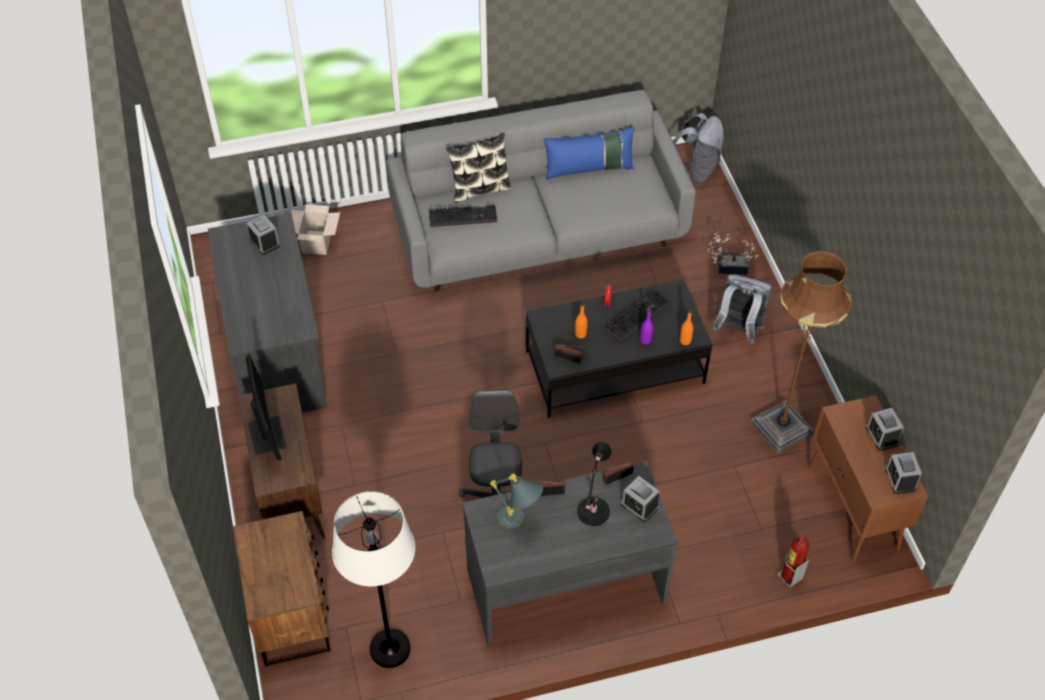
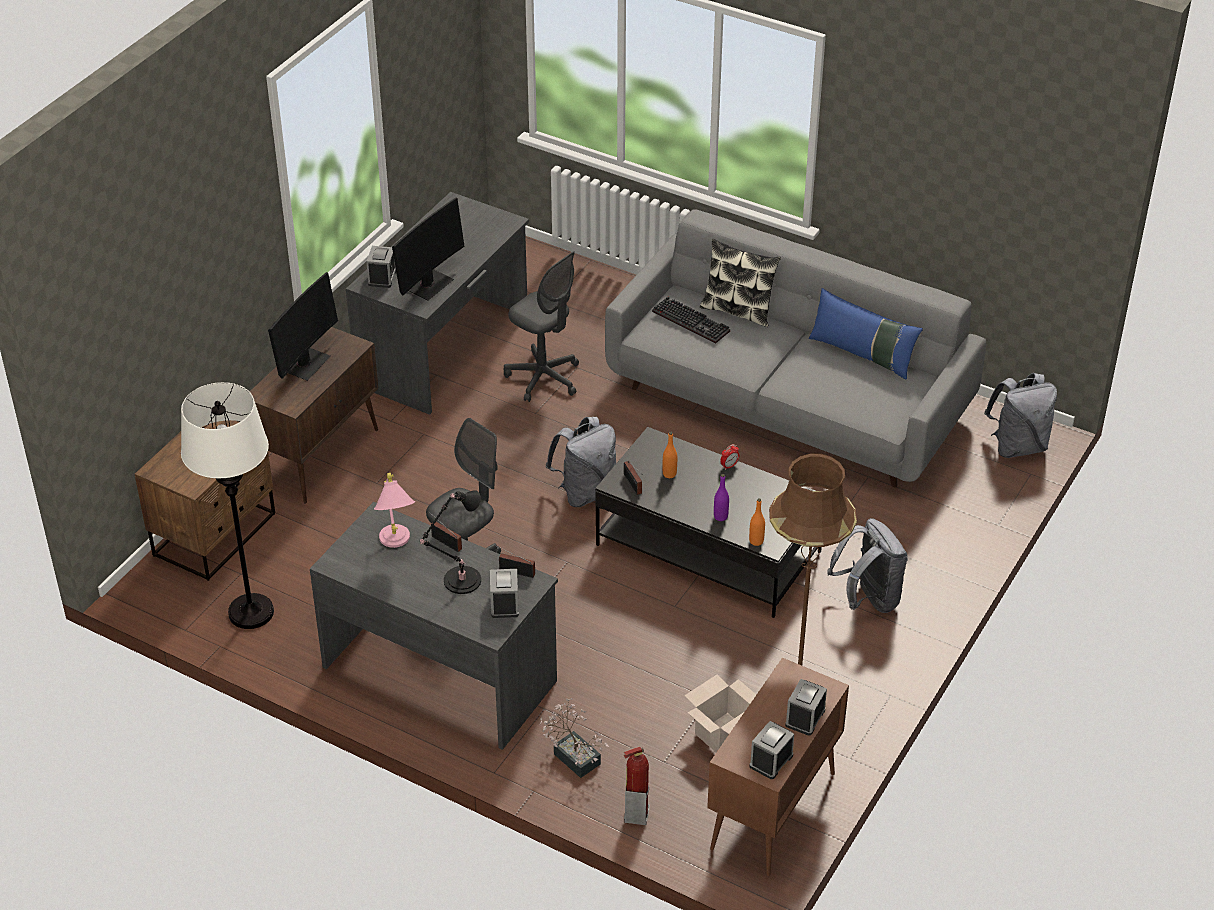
camera: 45 degrees right, 10 degrees down
alarm clock [246,214,280,255] -> alarm clock moved to [366,246,396,288]
cardboard box [291,204,340,255] -> cardboard box moved to [685,675,756,752]
grey table lamp [490,473,543,529] -> pink table lamp [374,473,415,548]
keyboard [605,290,669,342] -> none
potted plant [708,231,758,275] -> potted plant moved to [540,698,609,778]
none -> monitor [392,198,465,300]
none -> grey office chair [504,251,579,402]
none -> grey backpack [546,417,616,507]

